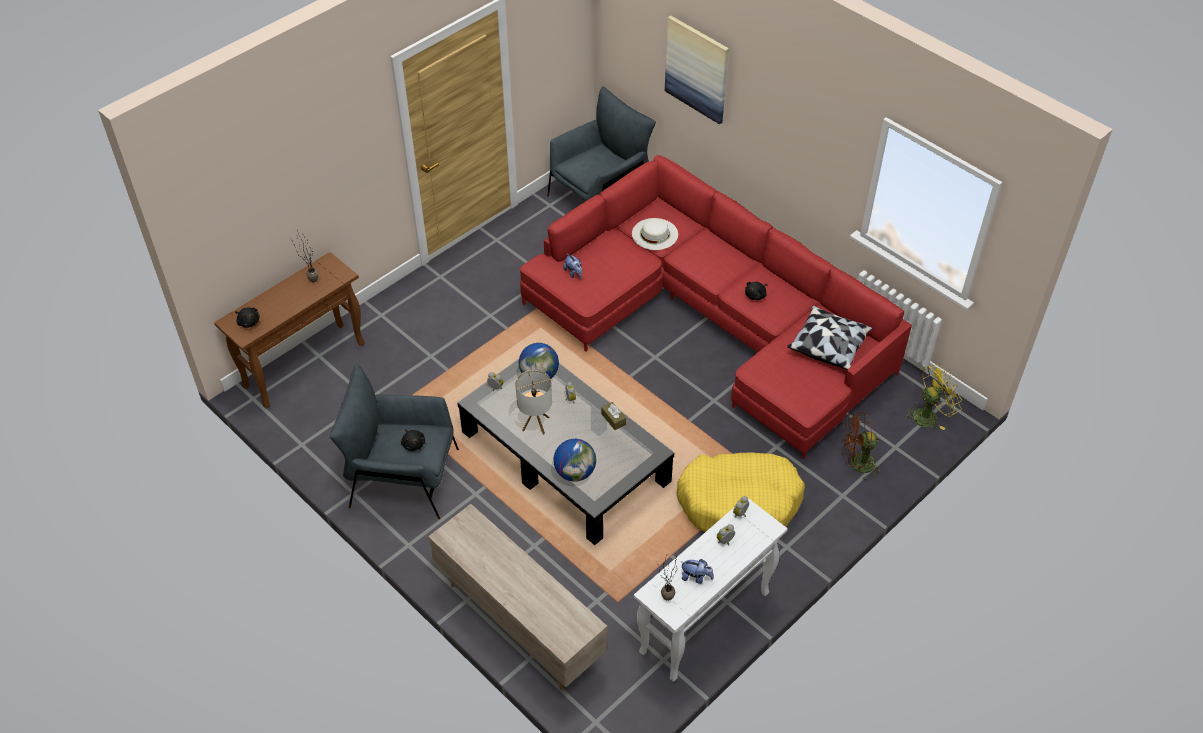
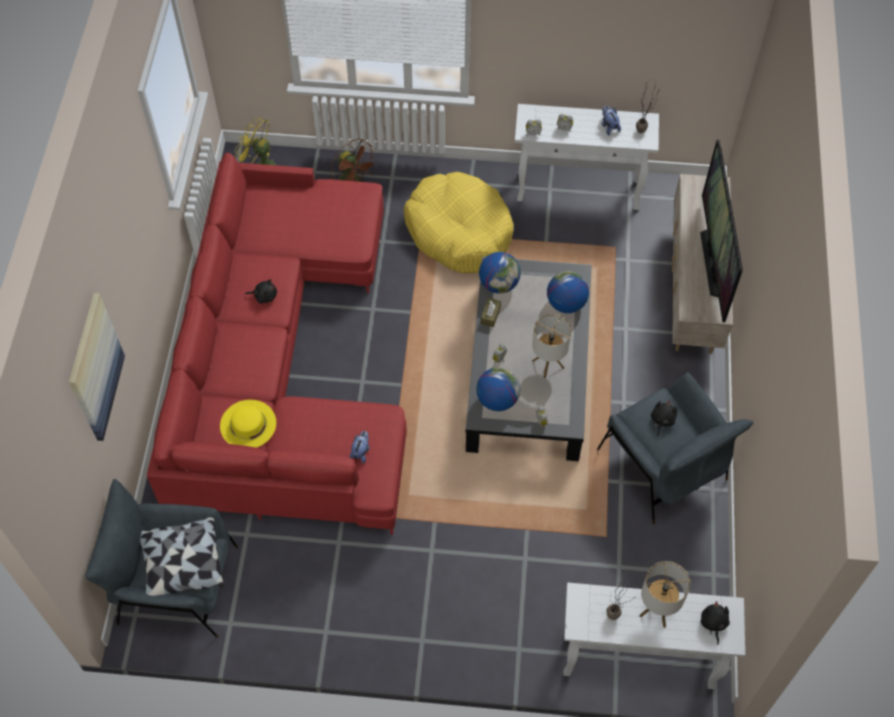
camera: 130 degrees left, 10 degrees up
brown console table [214,252,365,408] -> white console table [563,583,745,689]
white hat [632,218,678,250] -> yellow hat [220,400,276,448]
pillow [787,305,872,370] -> pillow moved to [140,517,224,596]
none -> globe [479,252,521,294]
none -> table lamp [639,561,690,628]
none -> television [700,140,743,323]

